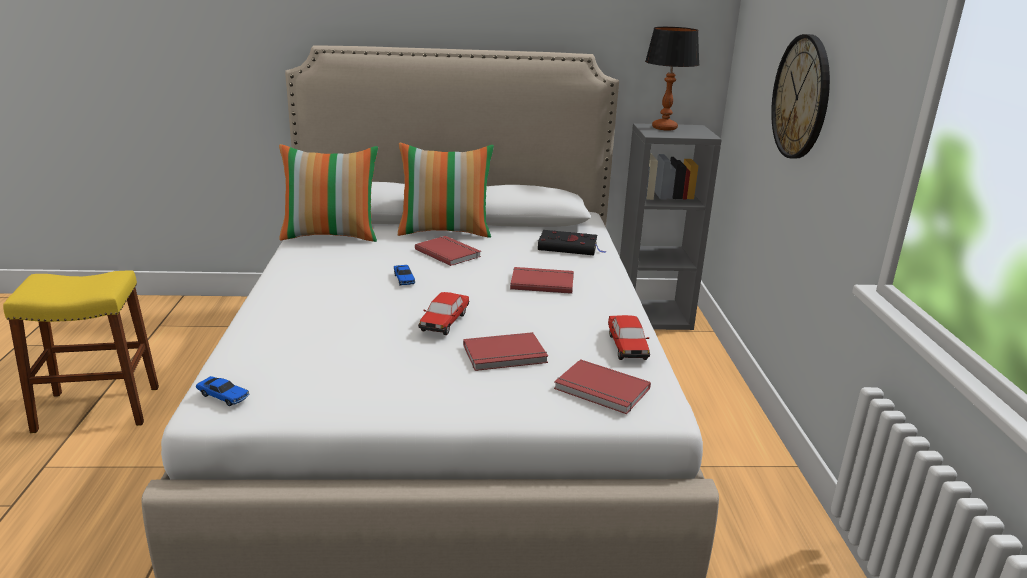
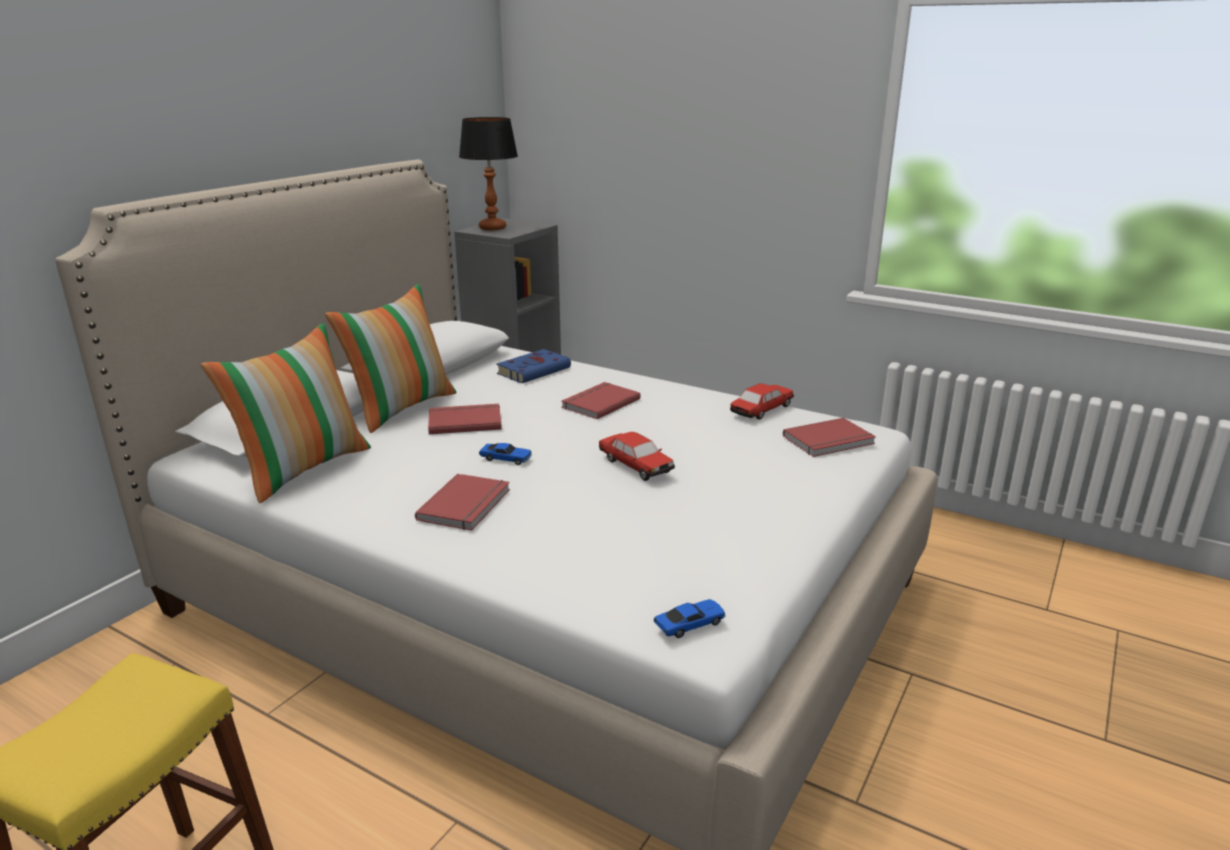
camera: 55 degrees left, 0 degrees up
red book [463,332,548,371] -> red book moved to [415,474,510,531]
black book [538,230,607,255] -> blue book [497,349,571,383]
toy car [608,315,650,360] -> toy car turned 75 degrees counterclockwise [730,383,794,420]
wall clock [771,34,830,159] -> none

